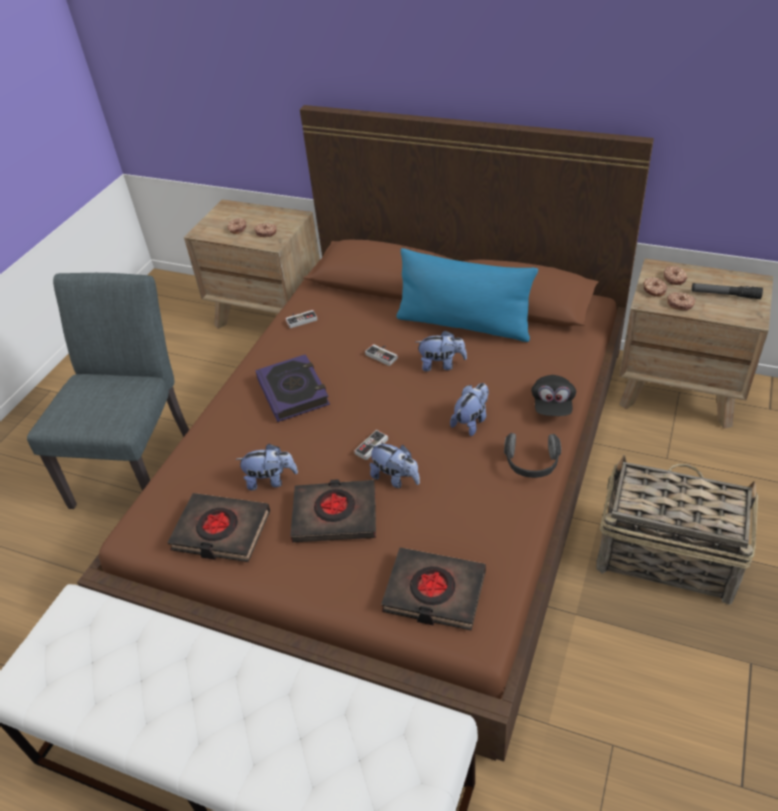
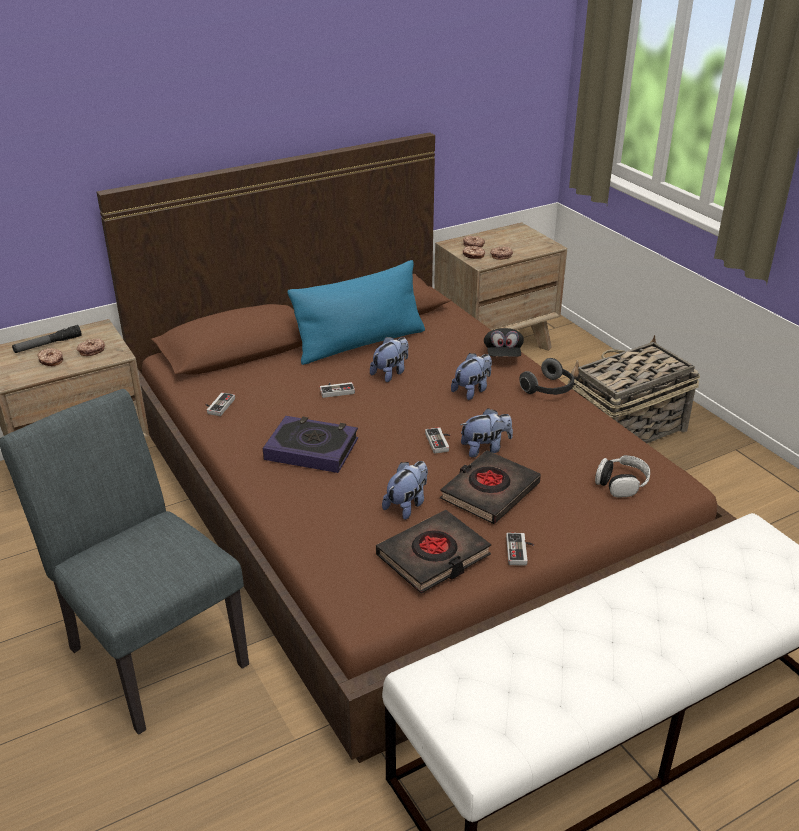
camera: 55 degrees left, 10 degrees down
black book [381,548,486,630] -> headphones [595,455,650,498]
plush toy [450,383,489,436] -> plush toy turned 60 degrees clockwise [451,353,492,400]
black cap [531,375,576,416] -> black cap turned 45 degrees clockwise [484,328,524,357]
flashlight [691,283,763,299] -> flashlight moved to [12,325,82,353]
none -> game controller [506,533,534,566]

